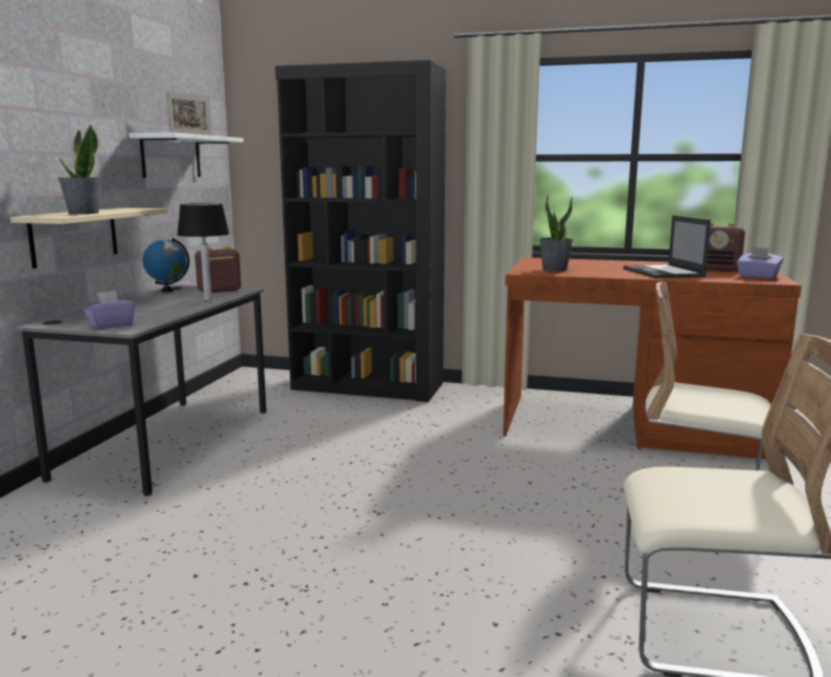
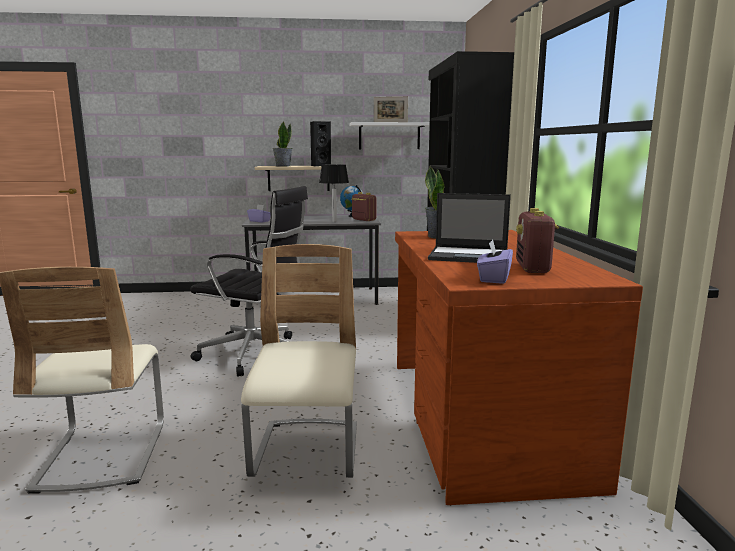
camera: 70 degrees right, 0 degrees up
laptop [623,215,711,278] -> laptop turned 135 degrees counterclockwise [428,193,511,263]
none -> black office chair [190,186,308,377]
none -> black speaker [310,121,331,166]

